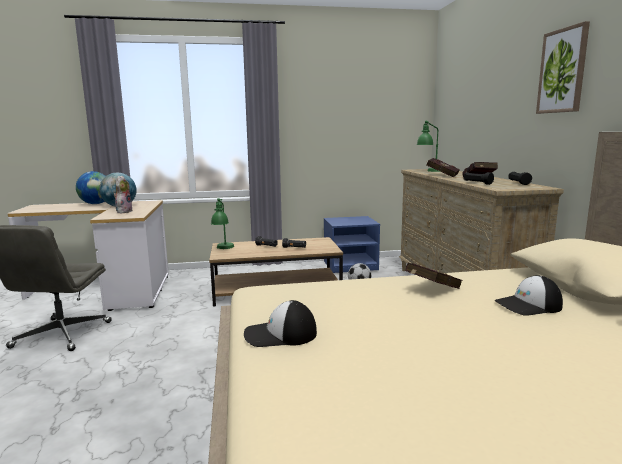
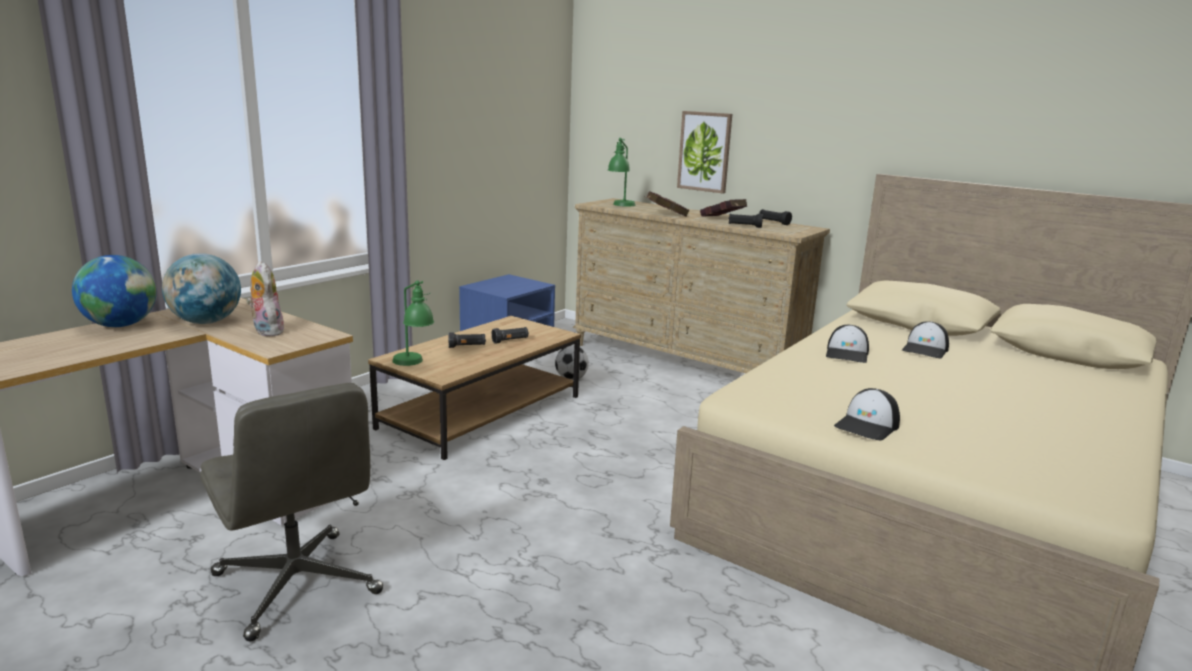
camera: 45 degrees left, 5 degrees up
red book [405,263,462,289] -> cap [826,325,869,363]
picture [536,21,590,114] -> picture moved to [677,111,732,193]

